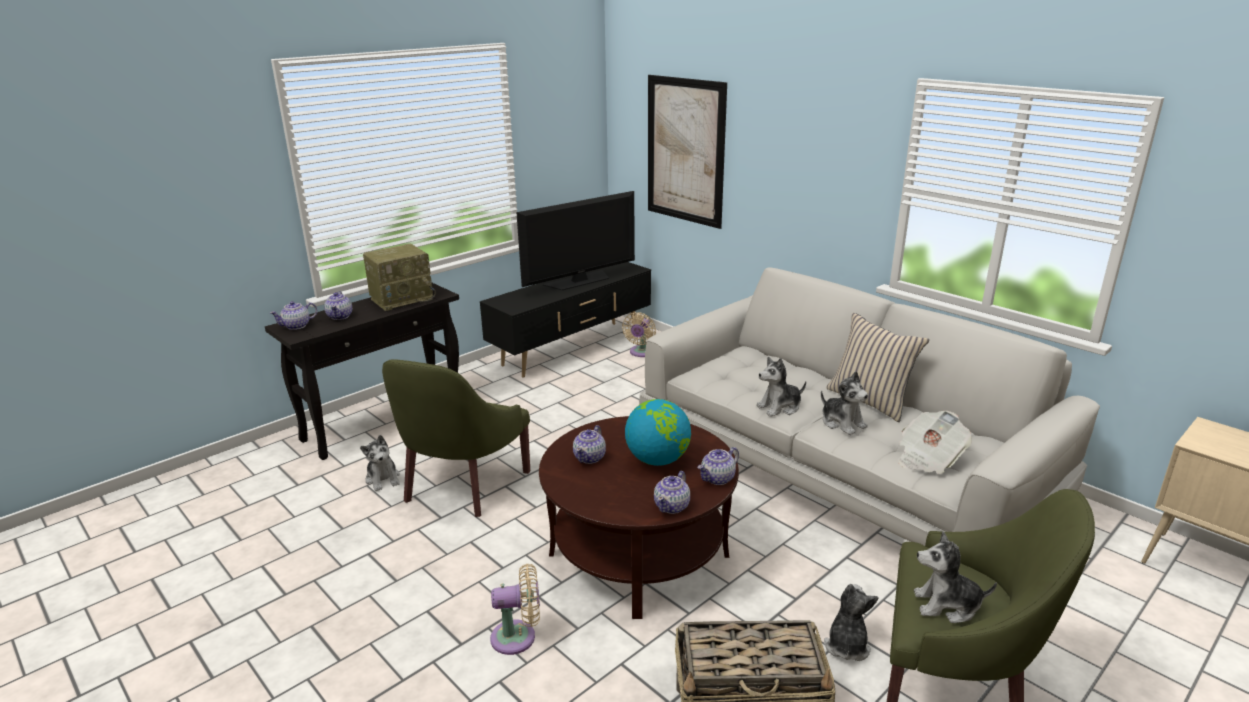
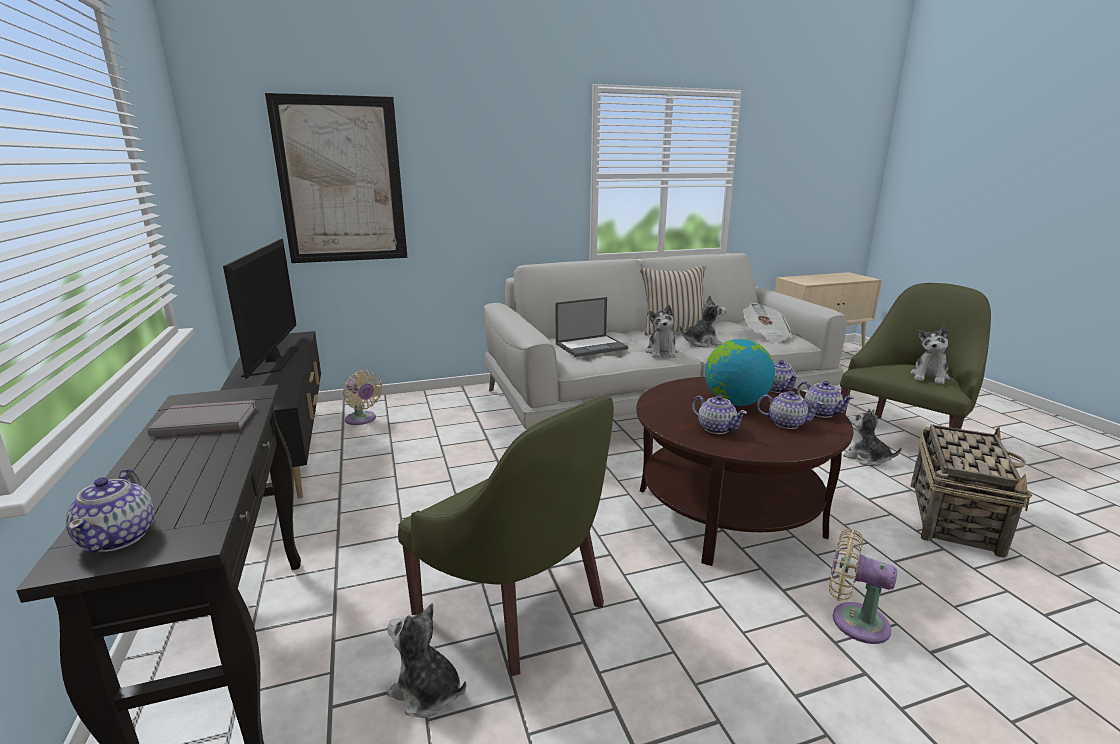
camera: 65 degrees left, 5 degrees down
teapot [324,291,352,320] -> teapot moved to [757,391,823,429]
plush toy [360,435,400,491] -> plush toy turned 150 degrees counterclockwise [387,603,466,718]
radio [363,244,436,311] -> grey book [148,400,256,437]
beige fan [490,563,540,655] -> beige fan turned 75 degrees counterclockwise [829,529,897,644]
none -> laptop [556,297,628,357]

